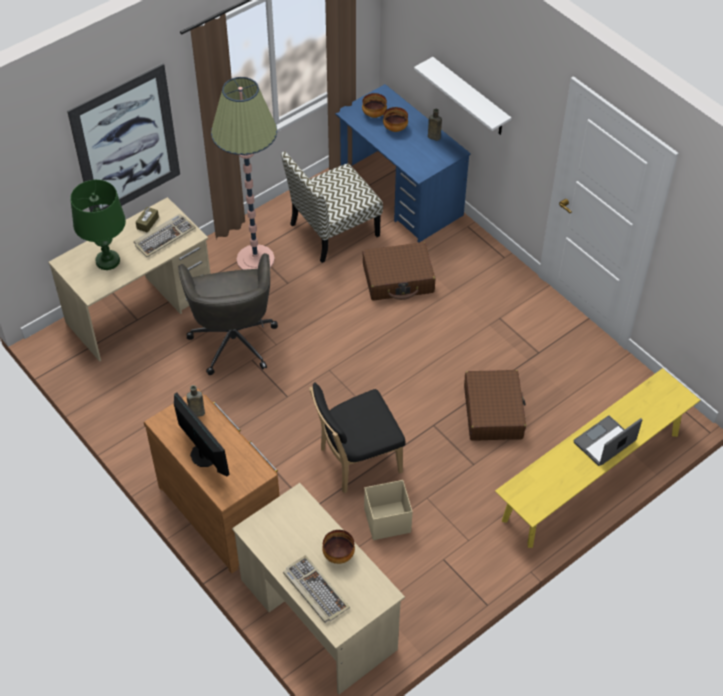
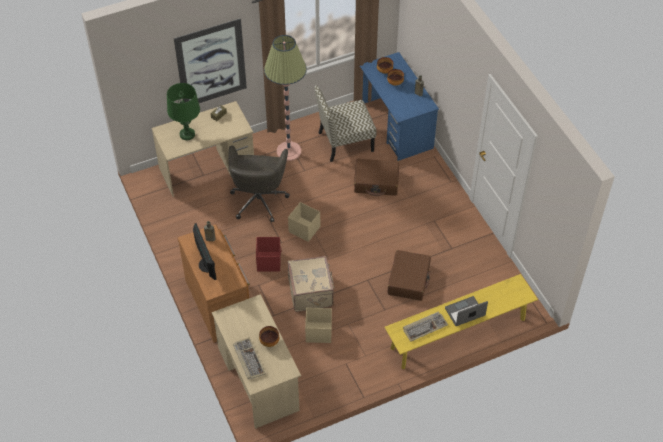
camera: 15 degrees right, 0 degrees up
keyboard [134,214,196,257] -> keyboard moved to [403,312,448,342]
black chair [309,382,405,494] -> beige suitcase [288,256,335,312]
white shelf [414,57,511,135] -> none
none -> red storage box [256,237,281,272]
none -> beige storage box [288,202,320,242]

